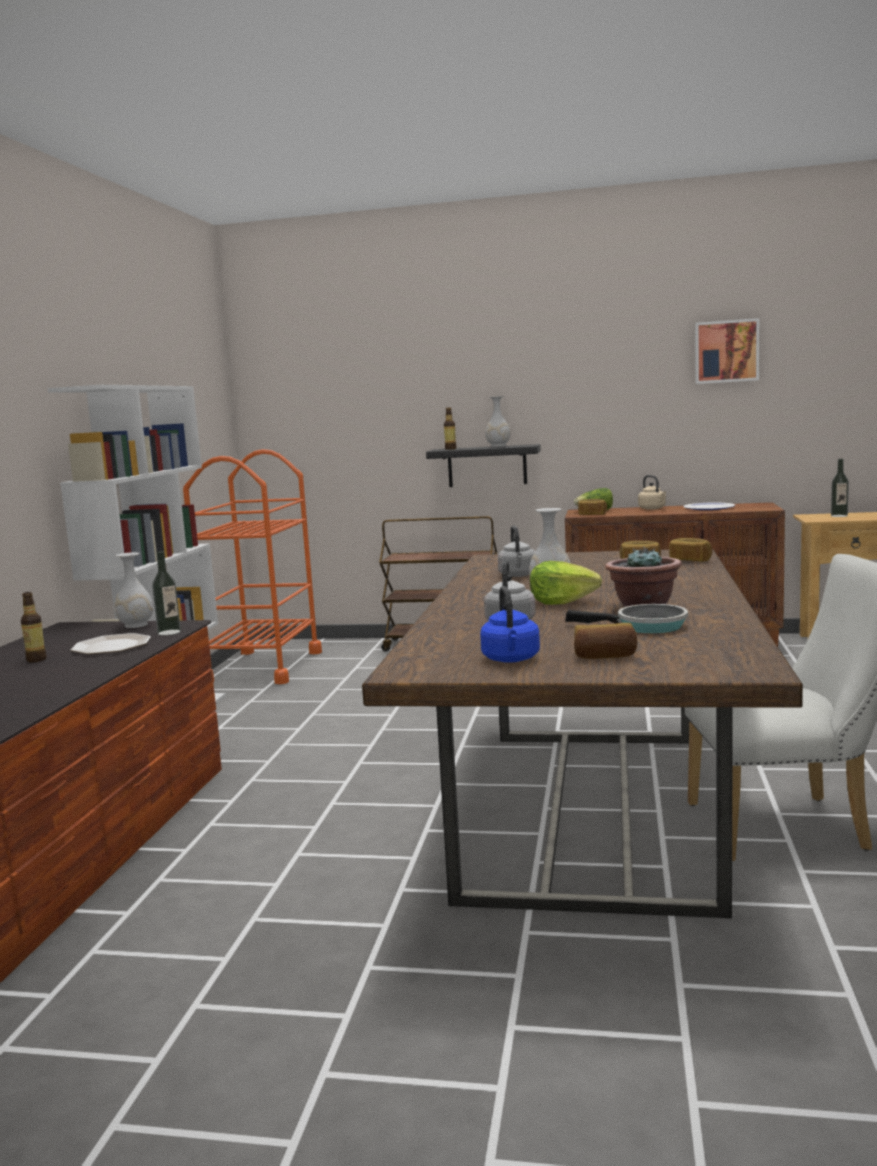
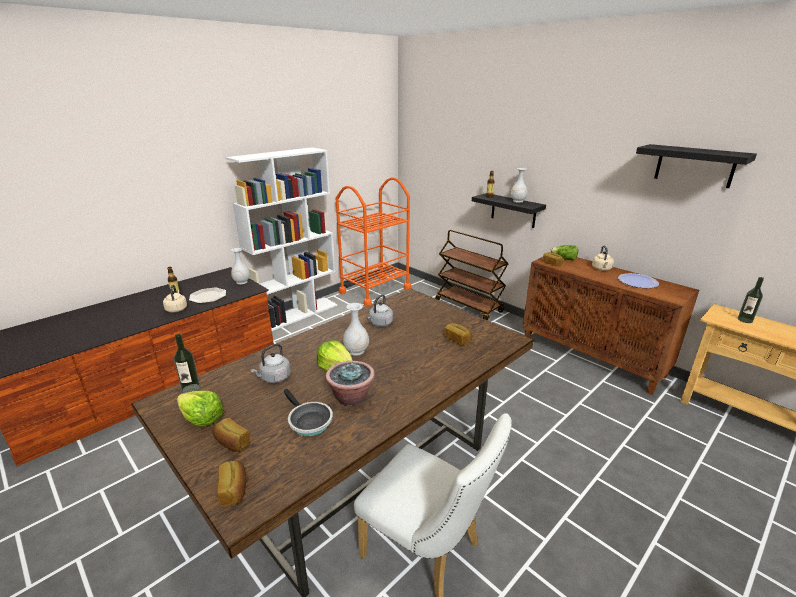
camera: 35 degrees right, 15 degrees up
bottle [152,551,181,635] -> bottle moved to [174,334,200,393]
blue kettle [480,586,540,663] -> lettuce [177,391,224,427]
bread [669,538,713,561] -> bread moved to [217,461,246,506]
picture [695,318,759,384] -> black shelf [636,144,757,188]
none -> beige kettle [163,285,187,313]

